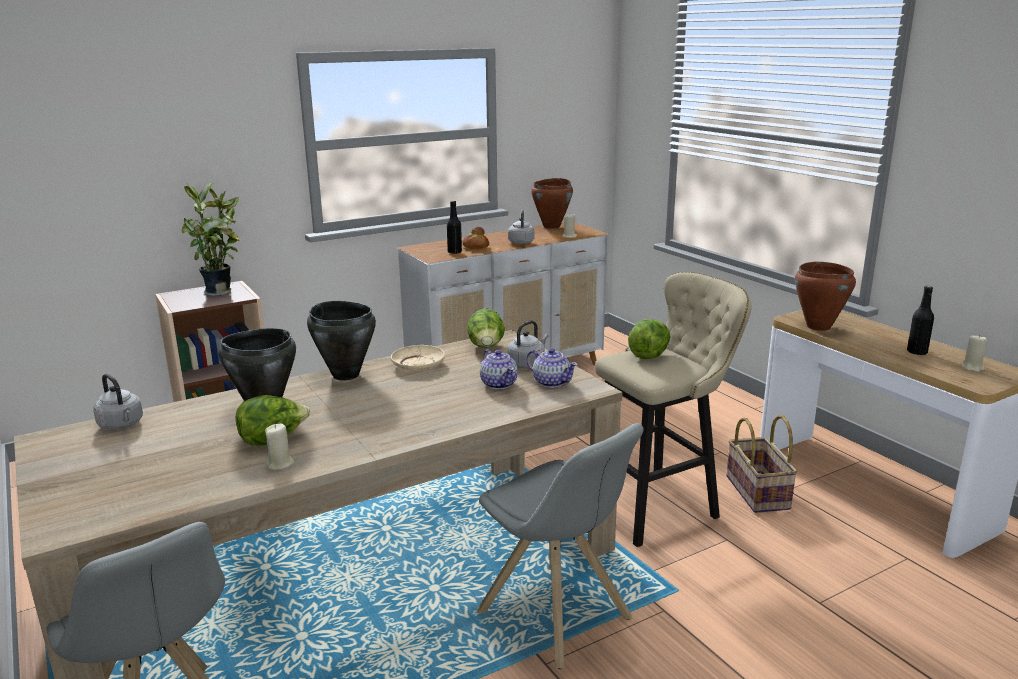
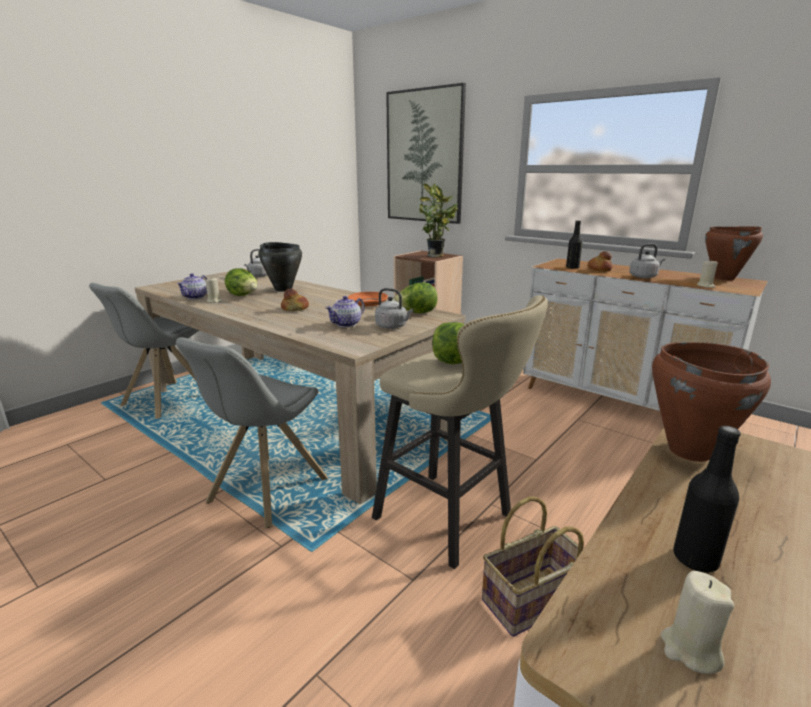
camera: 70 degrees right, 0 degrees up
black cooking pot [307,301,376,381] -> none
beige plate [391,345,445,371] -> orange plate [348,292,388,306]
teapot [526,348,578,388] -> teapot moved to [177,273,207,299]
none -> bread [281,289,309,311]
none -> picture [386,83,466,224]

